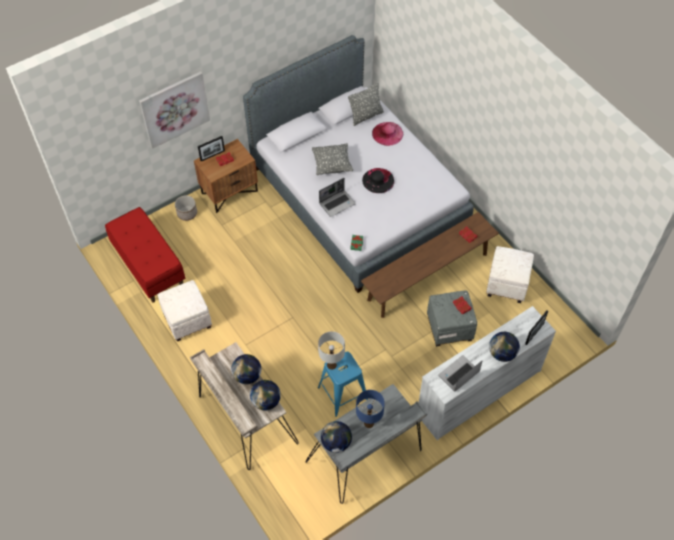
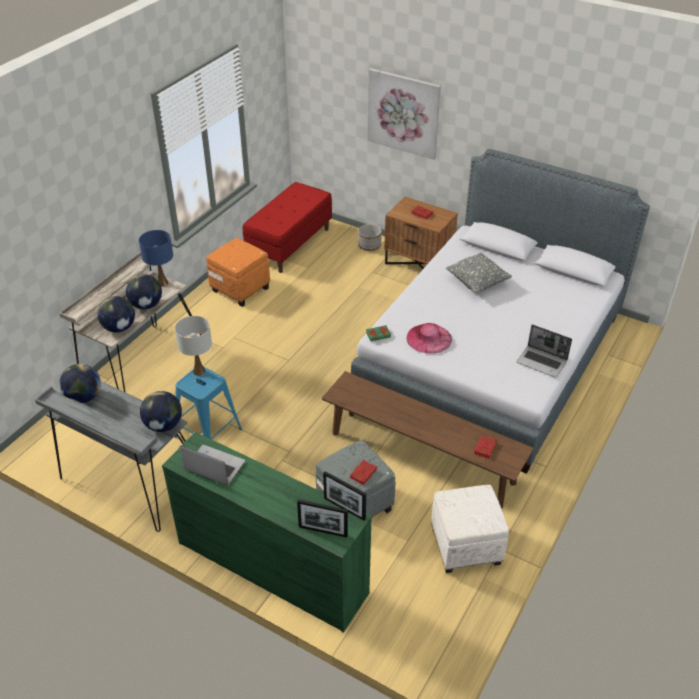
camera: 65 degrees right, 15 degrees down
white ottoman [158,280,212,342] -> orange ottoman [206,238,270,307]
picture frame [198,136,225,161] -> picture frame moved to [323,471,366,521]
laptop [319,178,356,217] -> laptop moved to [517,324,572,378]
grey pillow [348,83,384,126] -> none
blue table lamp [356,390,385,428] -> blue table lamp moved to [139,230,173,287]
black hat [362,168,394,193] -> none
pink hat [372,122,403,146] -> pink hat moved to [406,323,452,354]
white dresser [419,306,556,440] -> green dresser [162,432,372,633]
globe [489,332,520,362] -> globe moved to [140,391,182,432]

